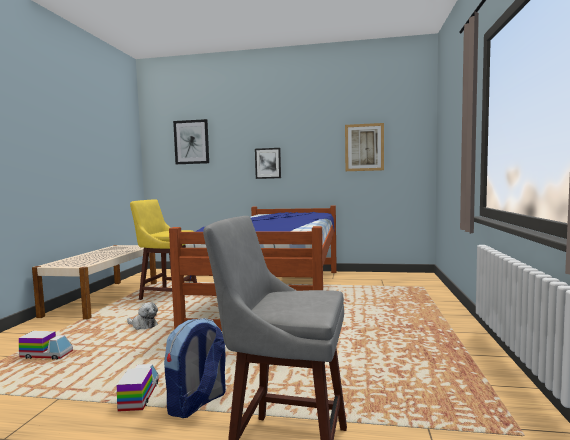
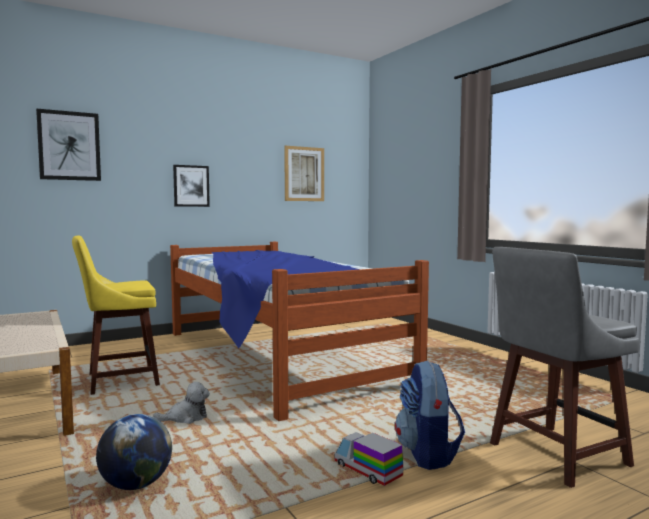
camera: 40 degrees left, 0 degrees up
toy truck [19,331,73,360] -> globe [96,414,172,490]

